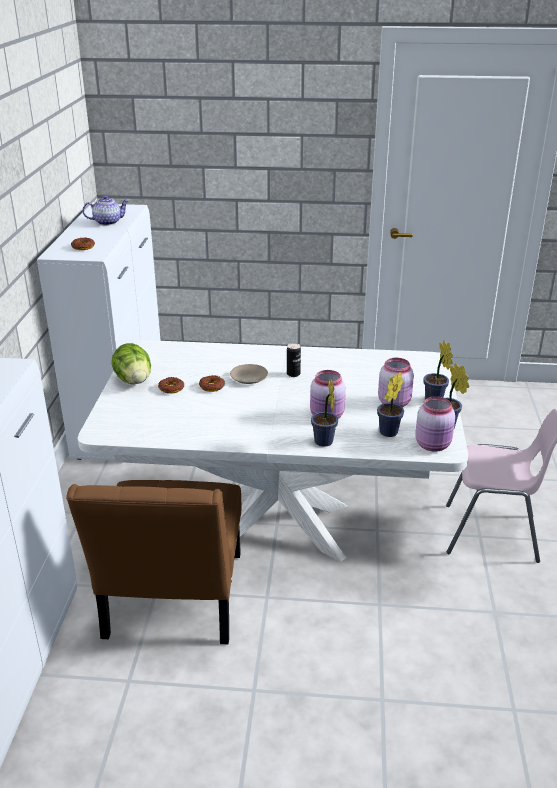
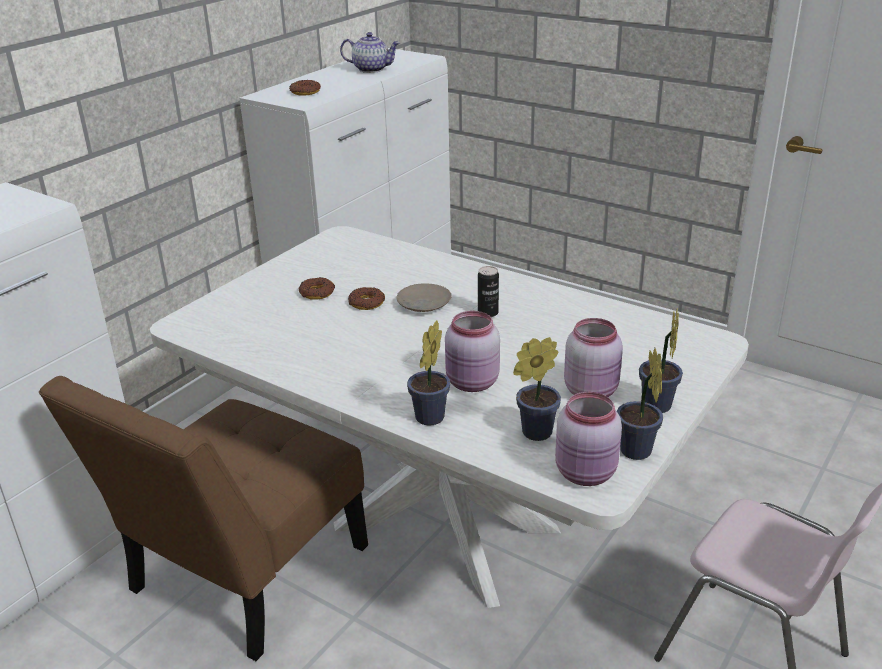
camera: 30 degrees right, 0 degrees up
lettuce [111,343,151,384] -> none

